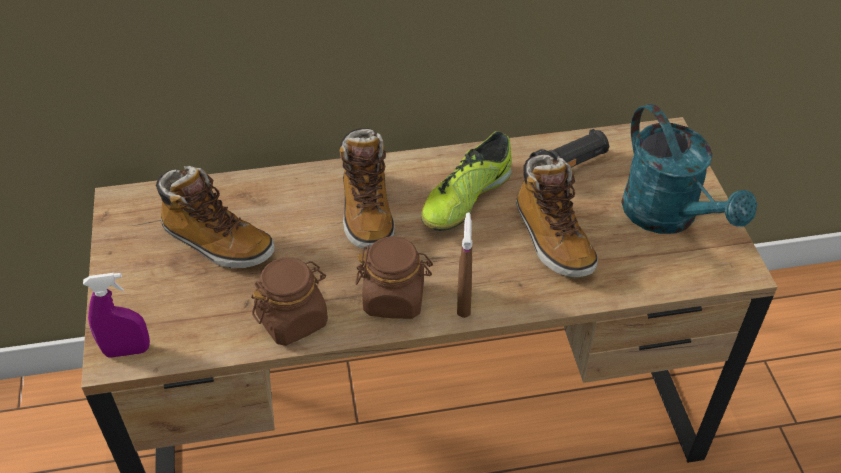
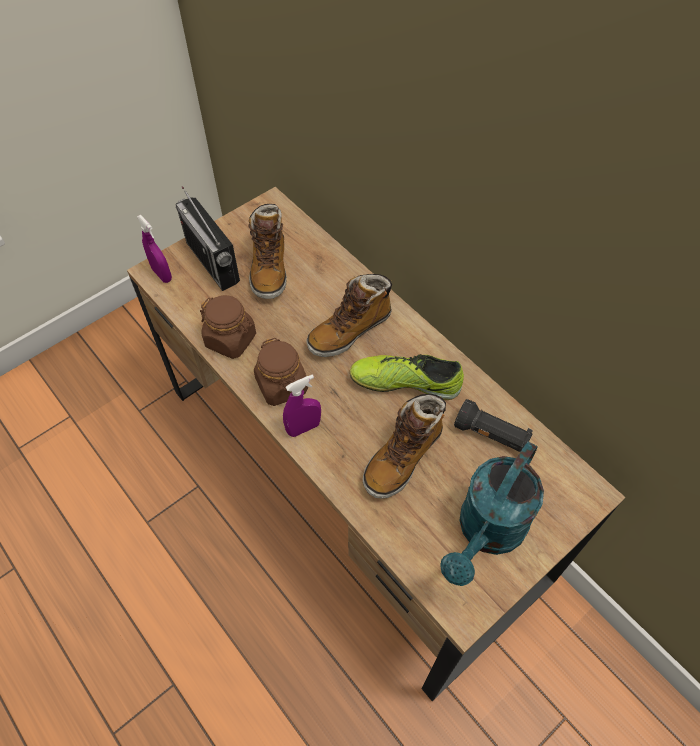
camera: 60 degrees right, 10 degrees up
brown spray bottle [457,213,472,318] -> purple spray bottle [283,374,321,437]
none -> radio [176,186,240,291]

